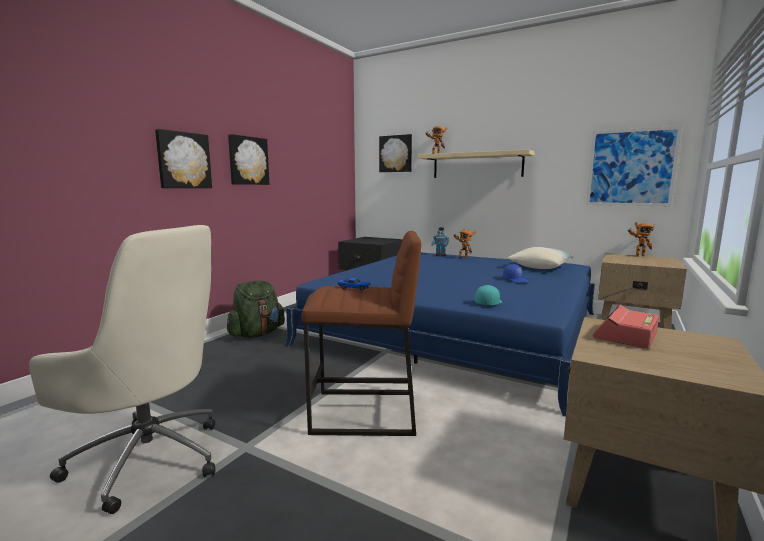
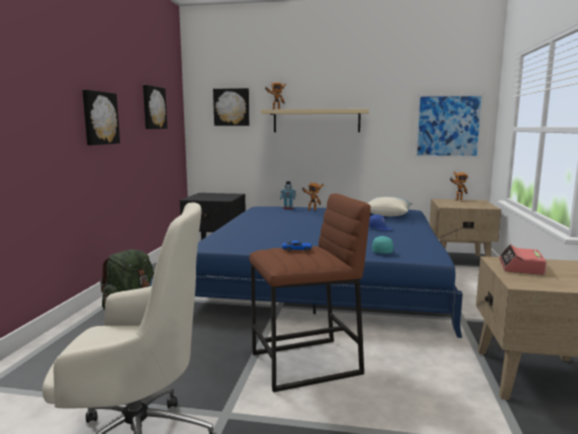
camera: 20 degrees left, 0 degrees up
picture [155,129,212,188] -> picture moved to [143,85,168,129]

